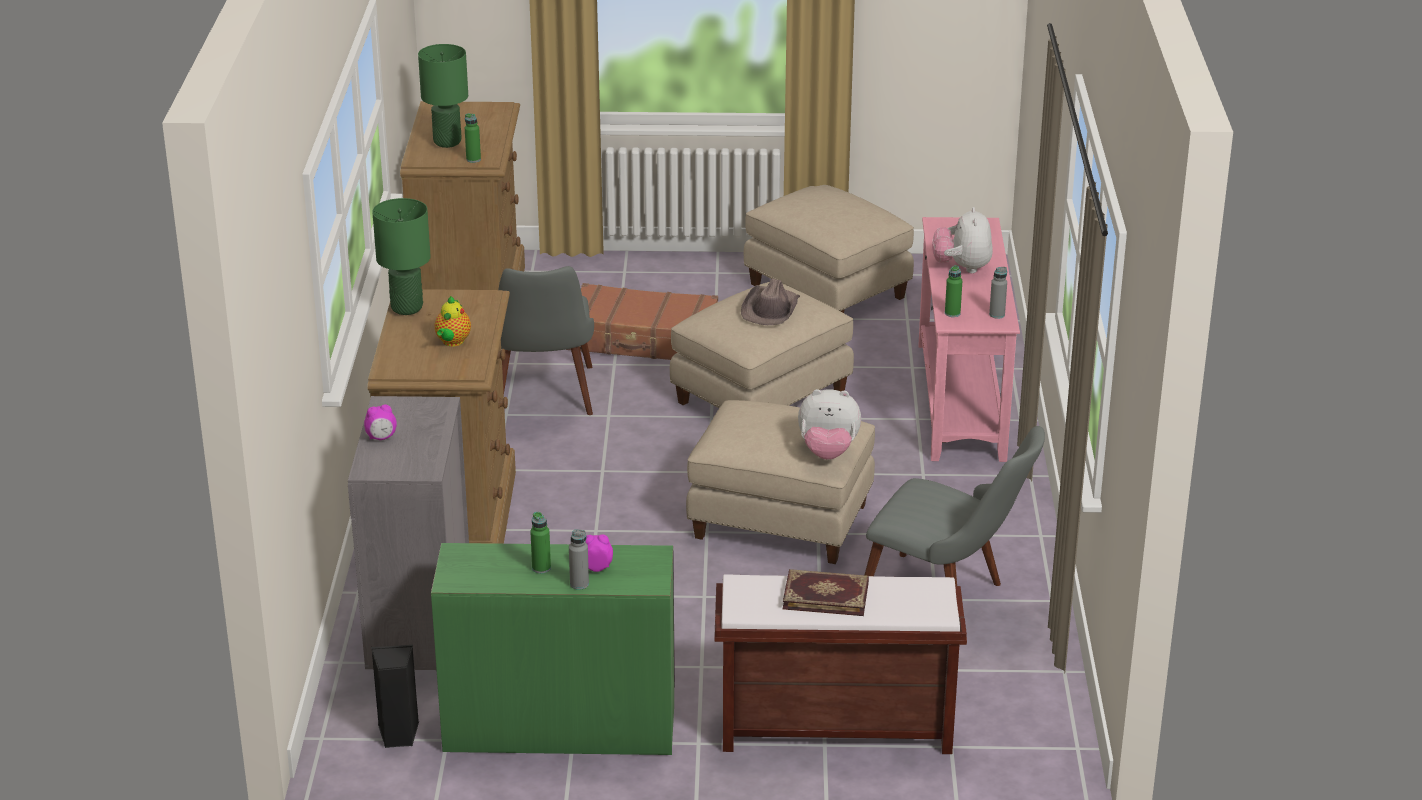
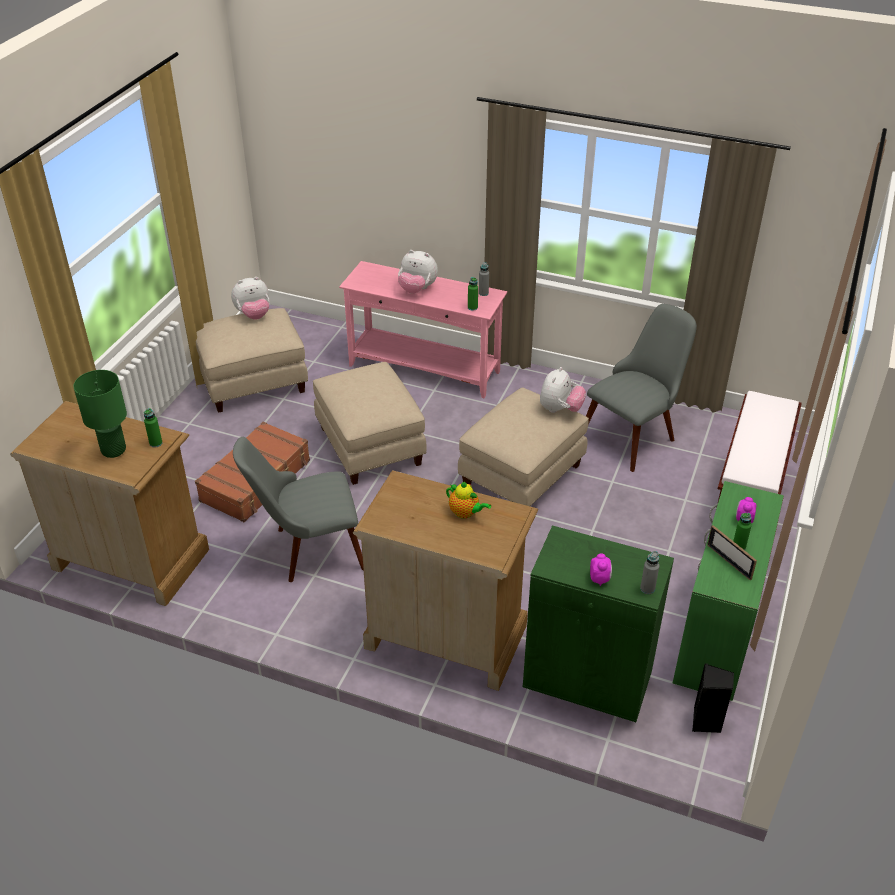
camera: 70 degrees left, 10 degrees up
grey cabinet [348,396,469,672] -> green cabinet [522,525,674,722]
green table lamp [372,198,431,315] -> none
grey chair [498,266,594,415] -> grey chair turned 150 degrees clockwise [233,437,363,582]
grey bottle [569,529,589,590] -> grey bottle moved to [640,551,659,594]
brown hat [741,278,800,325] -> none
book [783,569,869,616] -> none
none -> plush toy [231,277,269,320]
none -> picture frame [707,525,757,580]

